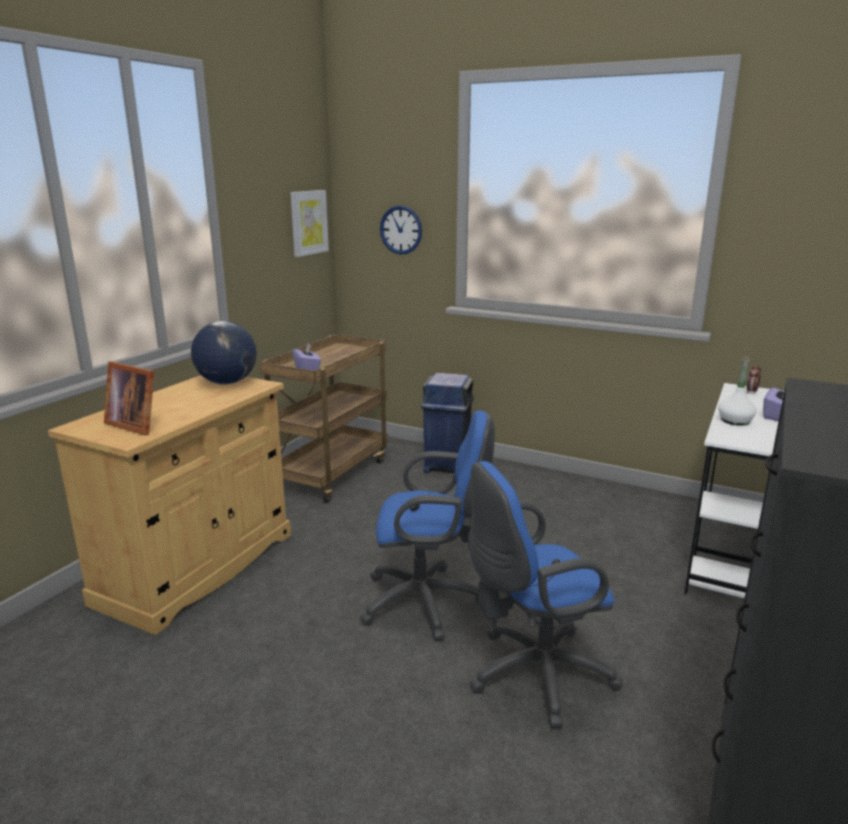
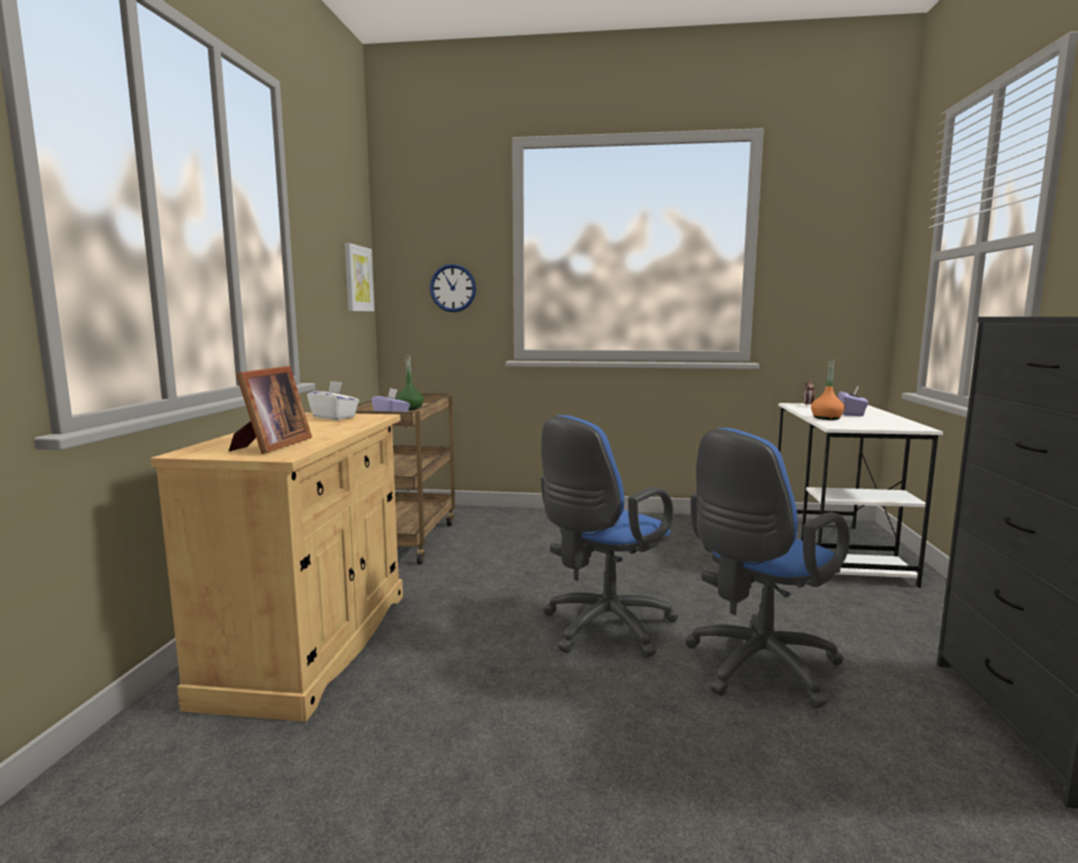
camera: 20 degrees left, 10 degrees down
picture frame [104,362,154,436] -> picture frame turned 90 degrees counterclockwise [229,366,312,454]
globe [191,321,257,384] -> white tissue box [307,381,359,420]
blue office chair [360,411,495,641] -> blue office chair turned 150 degrees clockwise [541,415,678,658]
blue trash can [421,373,474,473] -> none
white bottle [718,356,757,426] -> orange bottle [811,358,845,420]
none -> green bottle [396,355,424,411]

